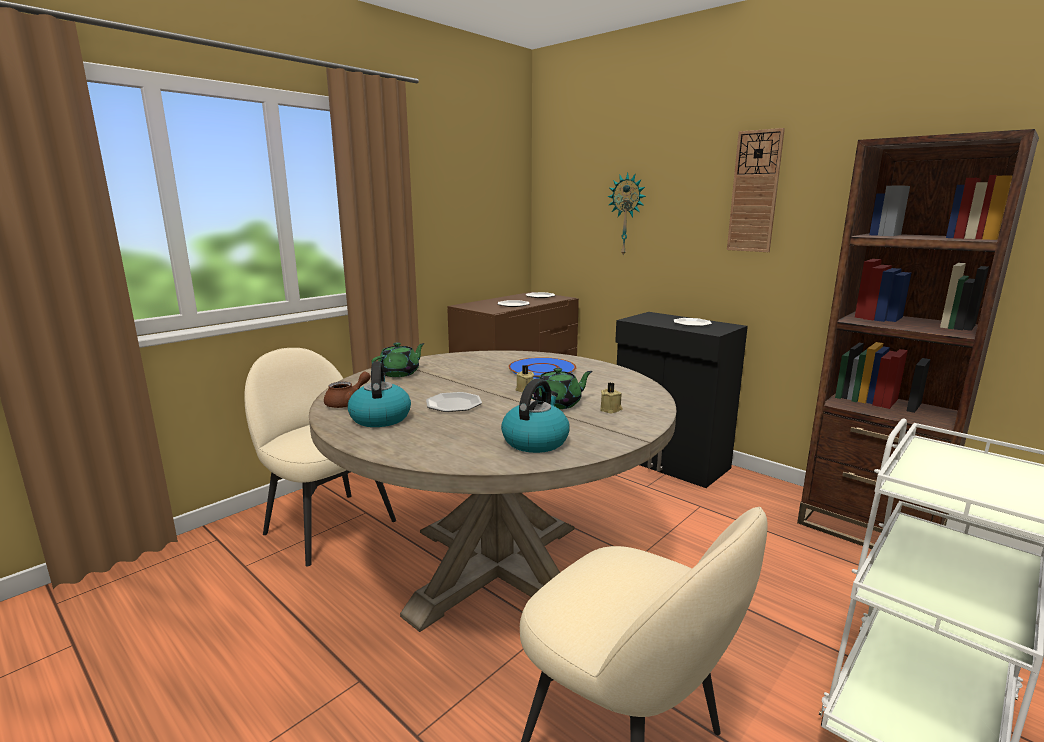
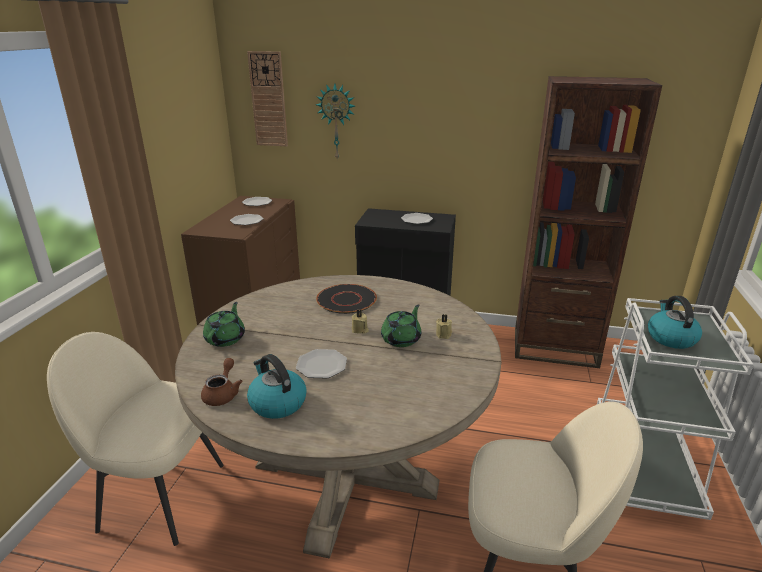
camera: 30 degrees left, 10 degrees up
kettle [501,379,570,453] -> kettle moved to [648,296,702,349]
blue plate [508,357,577,379] -> black plate [316,284,377,314]
wall clock [727,128,785,252] -> wall clock moved to [247,51,288,146]

